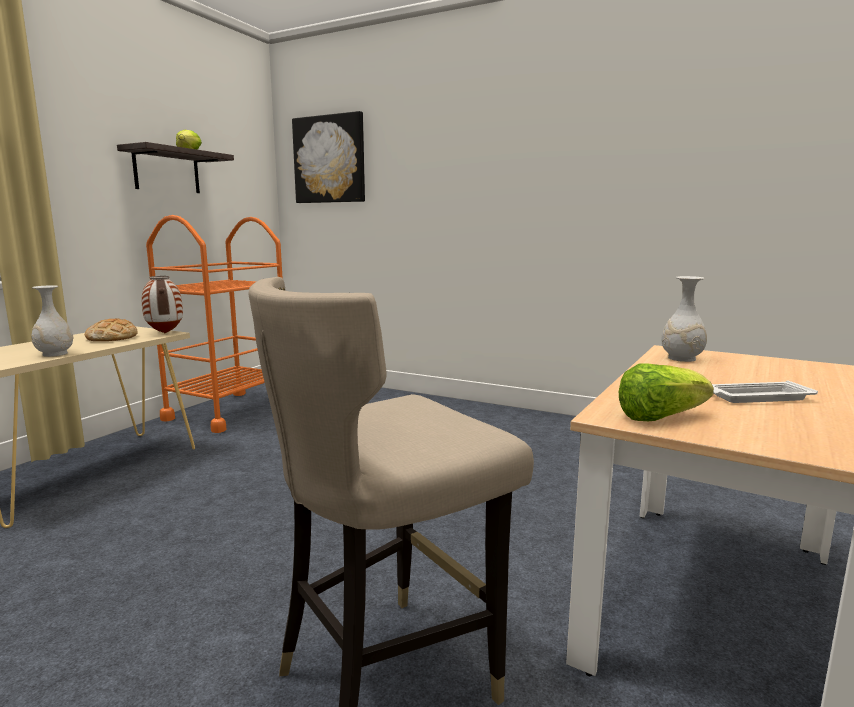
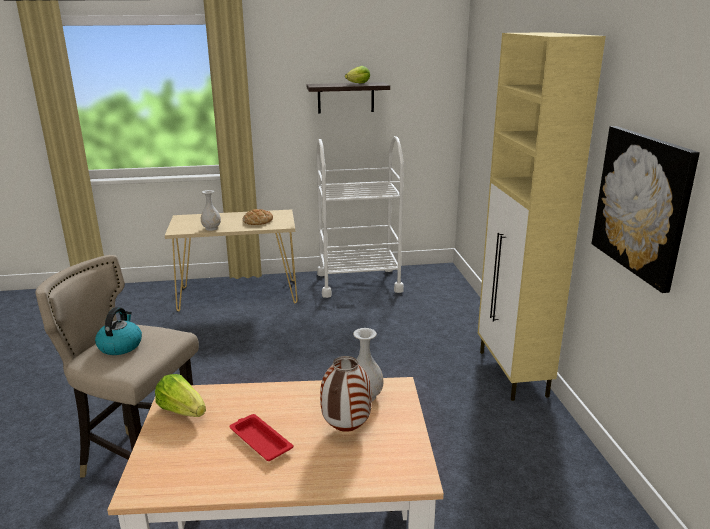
camera: 55 degrees right, 10 degrees up
vase [142,276,183,333] -> vase moved to [320,356,372,432]
orange cart [146,215,283,433] -> white cart [316,136,404,298]
picture [292,111,365,203] -> picture moved to [592,126,700,293]
white tray [712,380,818,403] -> red tray [229,414,293,461]
none -> kettle [95,307,142,355]
none -> beige cabinet [478,32,606,401]

